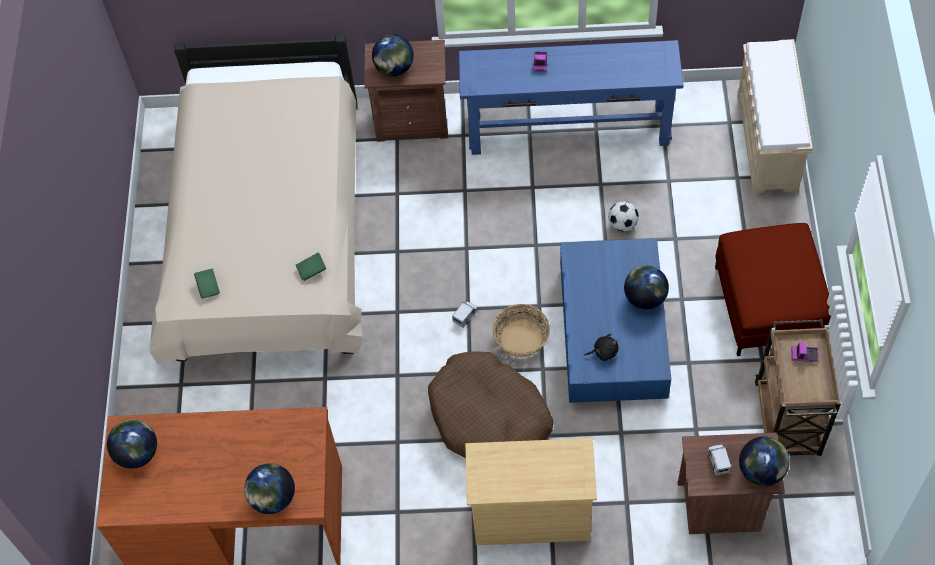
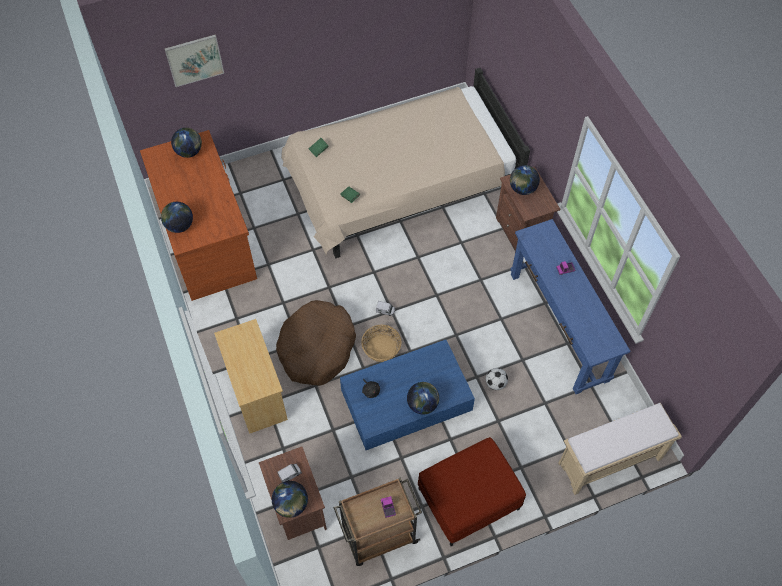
camera: 65 degrees right, 0 degrees up
none -> picture [165,35,224,87]

